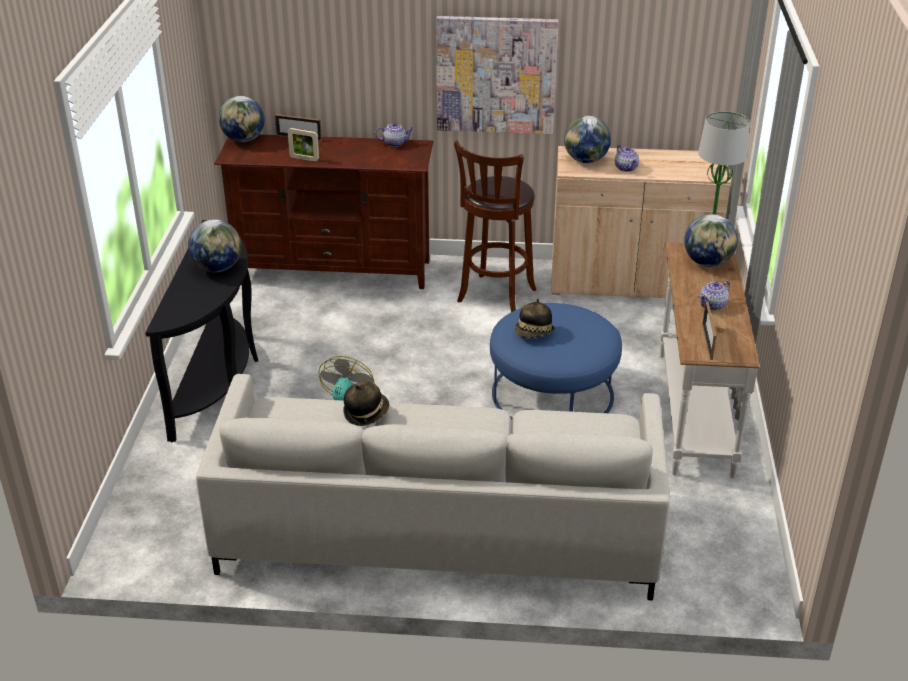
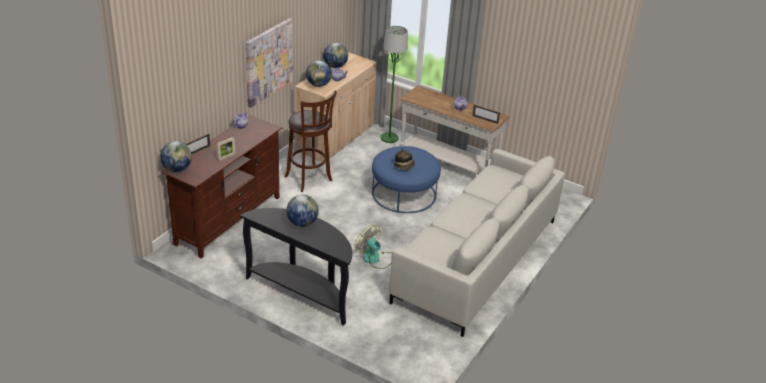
camera: 65 degrees left, 0 degrees up
hat [343,382,389,426] -> none
globe [684,214,738,267] -> globe moved to [323,43,348,68]

